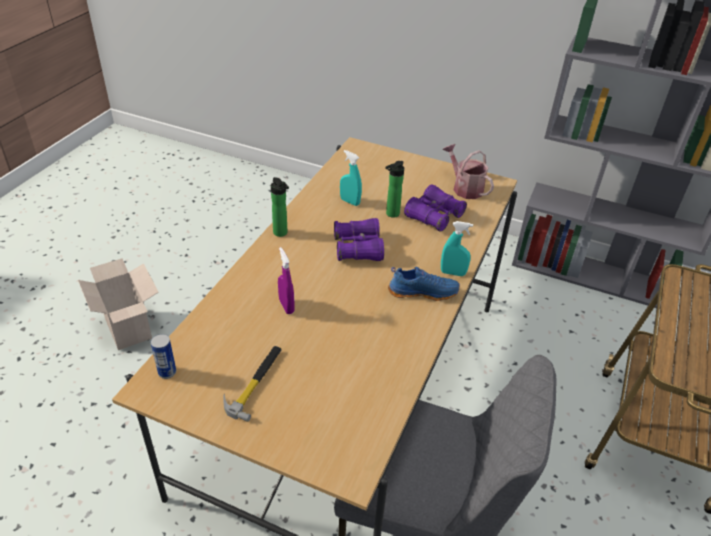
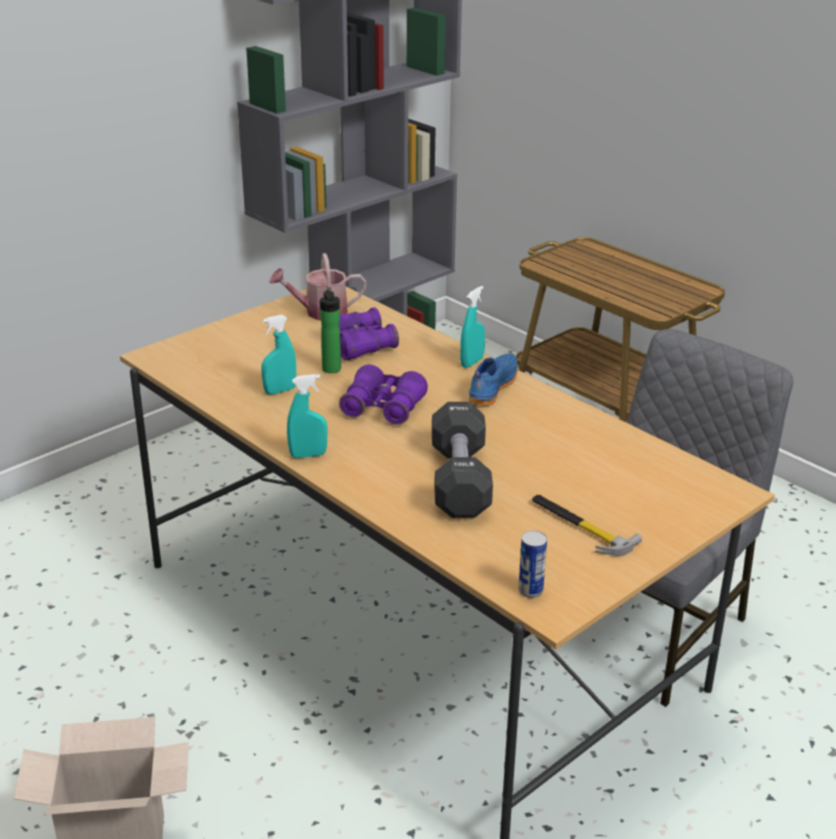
camera: 65 degrees left, 10 degrees down
bottle [271,177,289,237] -> turquoise spray bottle [287,374,328,458]
purple spray bottle [278,247,295,314] -> black dumbbell [432,402,493,518]

